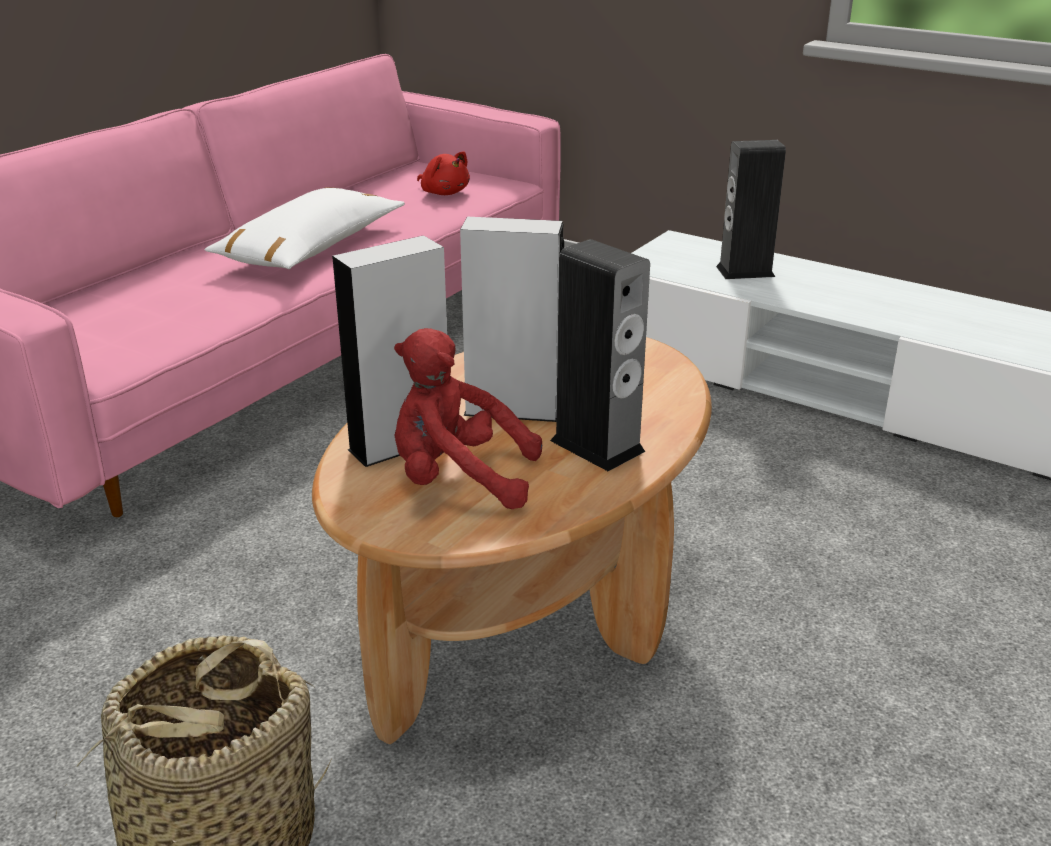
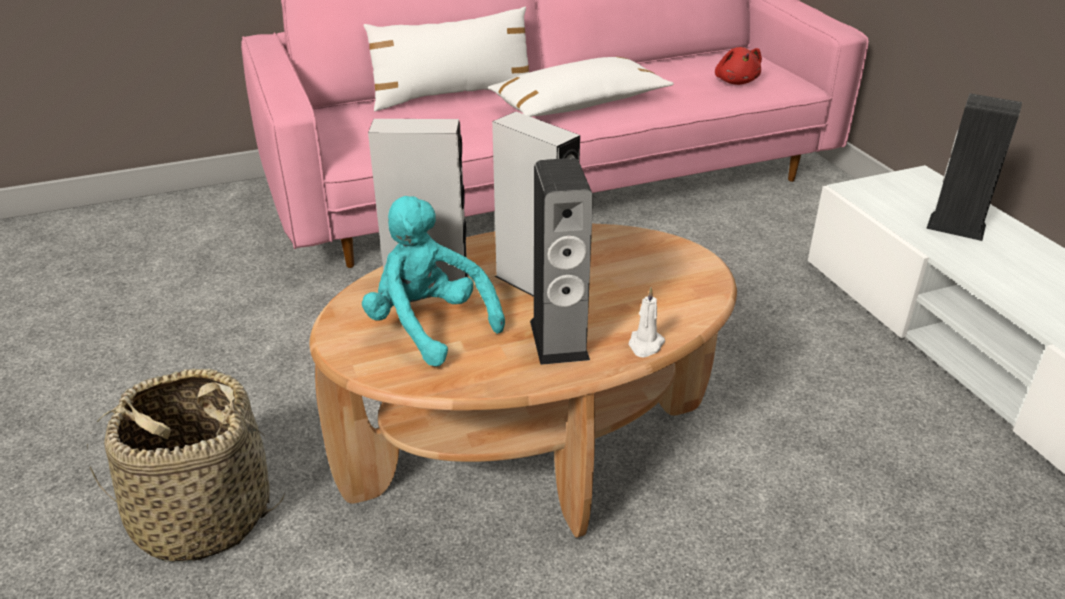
camera: 35 degrees right, 5 degrees up
red plush toy [394,328,542,509] -> turquoise plush toy [362,196,505,367]
none -> white pillow [364,7,529,111]
none -> white candle [629,287,665,358]

